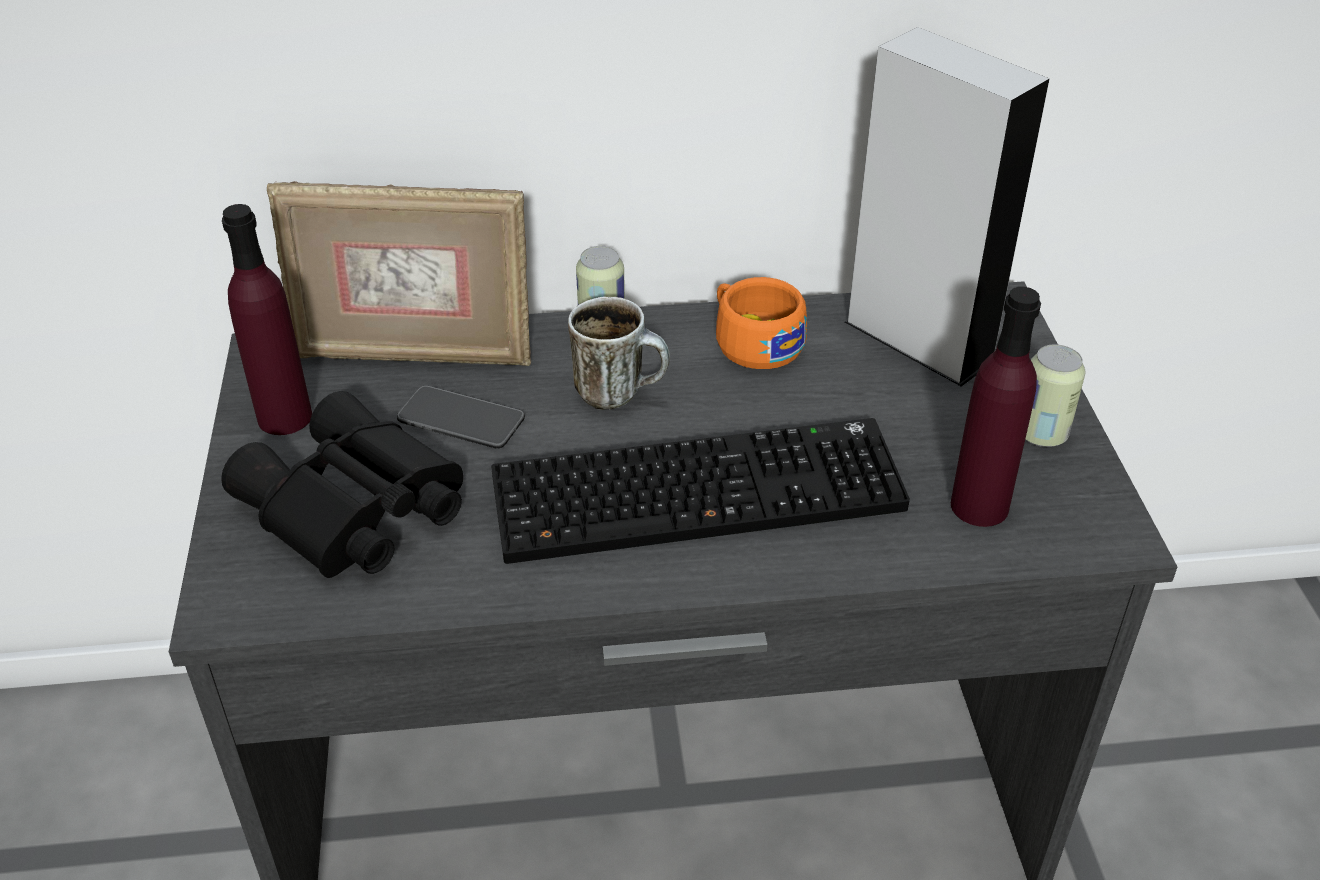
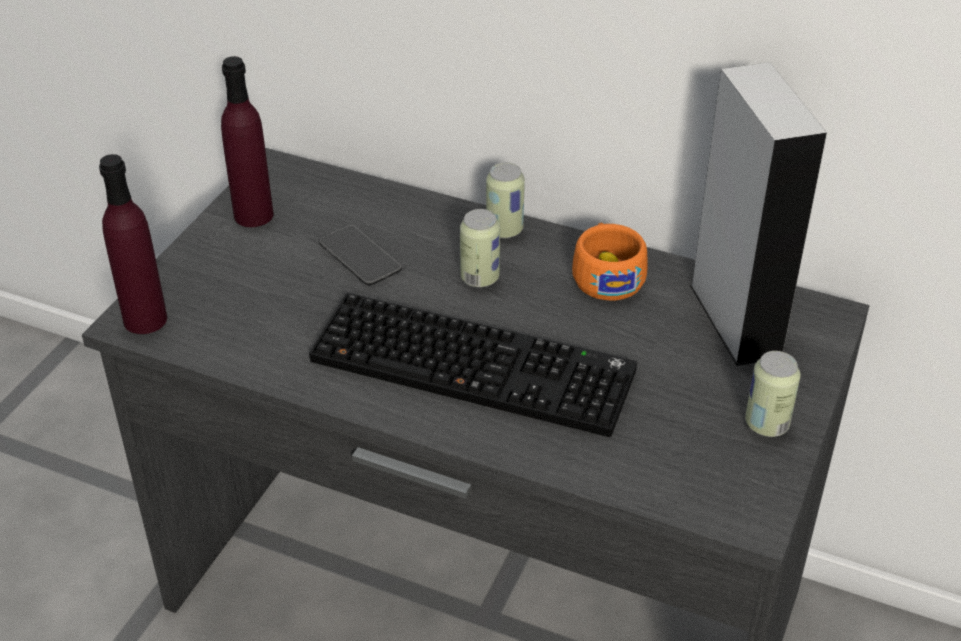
camera: 30 degrees right, 0 degrees up
black binoculars [221,391,463,578] -> none
picture frame [267,181,531,366] -> none
mug [568,297,670,410] -> can [460,209,500,288]
purple bottle [951,287,1041,527] -> purple bottle moved to [99,154,167,334]

